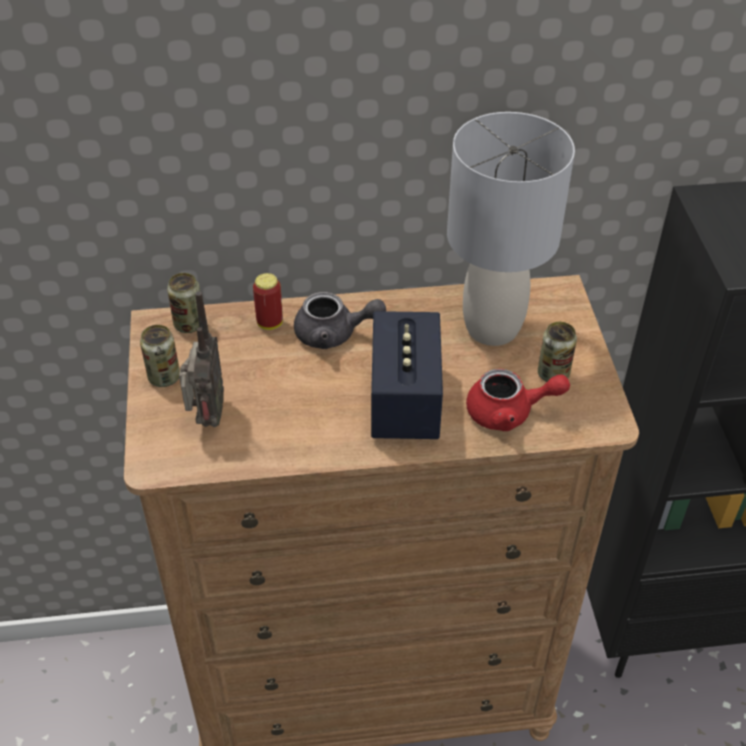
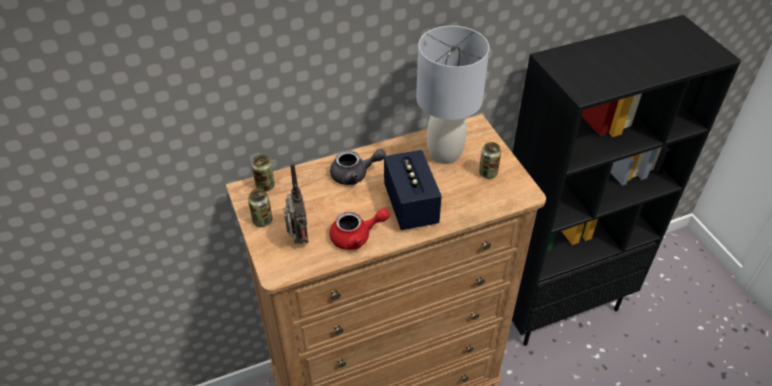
camera: 15 degrees left, 0 degrees up
can [253,273,283,330] -> none
red teapot [466,369,570,431] -> red teapot moved to [329,208,390,250]

